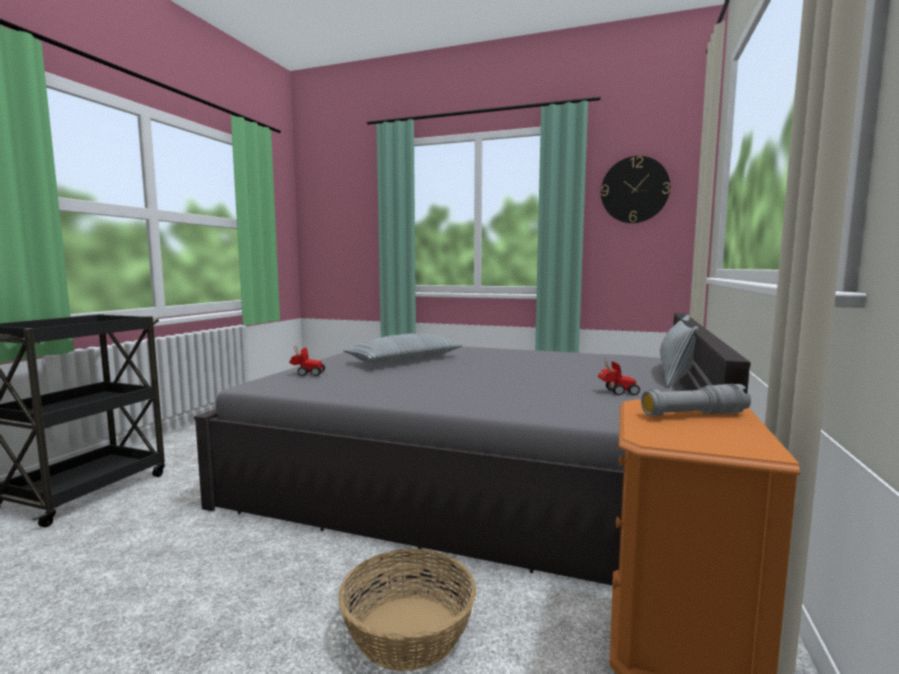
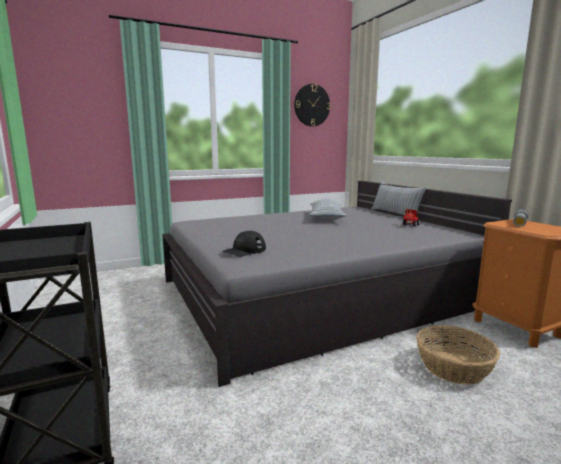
camera: 45 degrees left, 5 degrees up
toy car [289,344,325,376] -> black cap [222,231,266,257]
pillow [343,333,462,364] -> pillow moved to [310,199,347,220]

